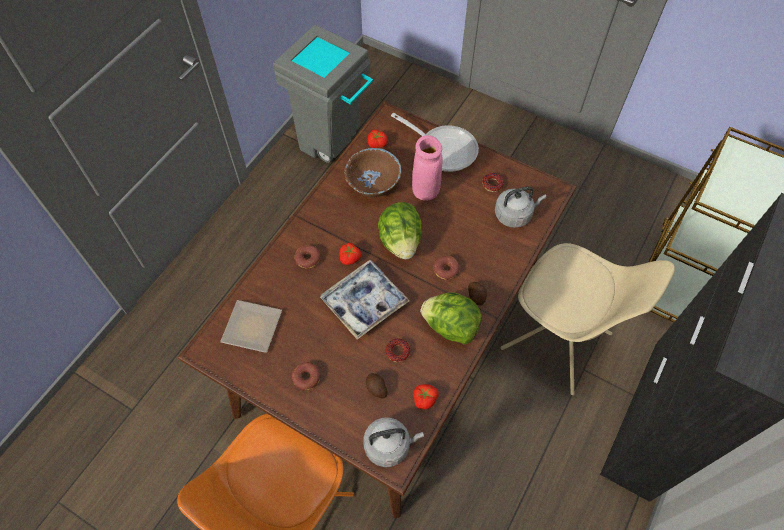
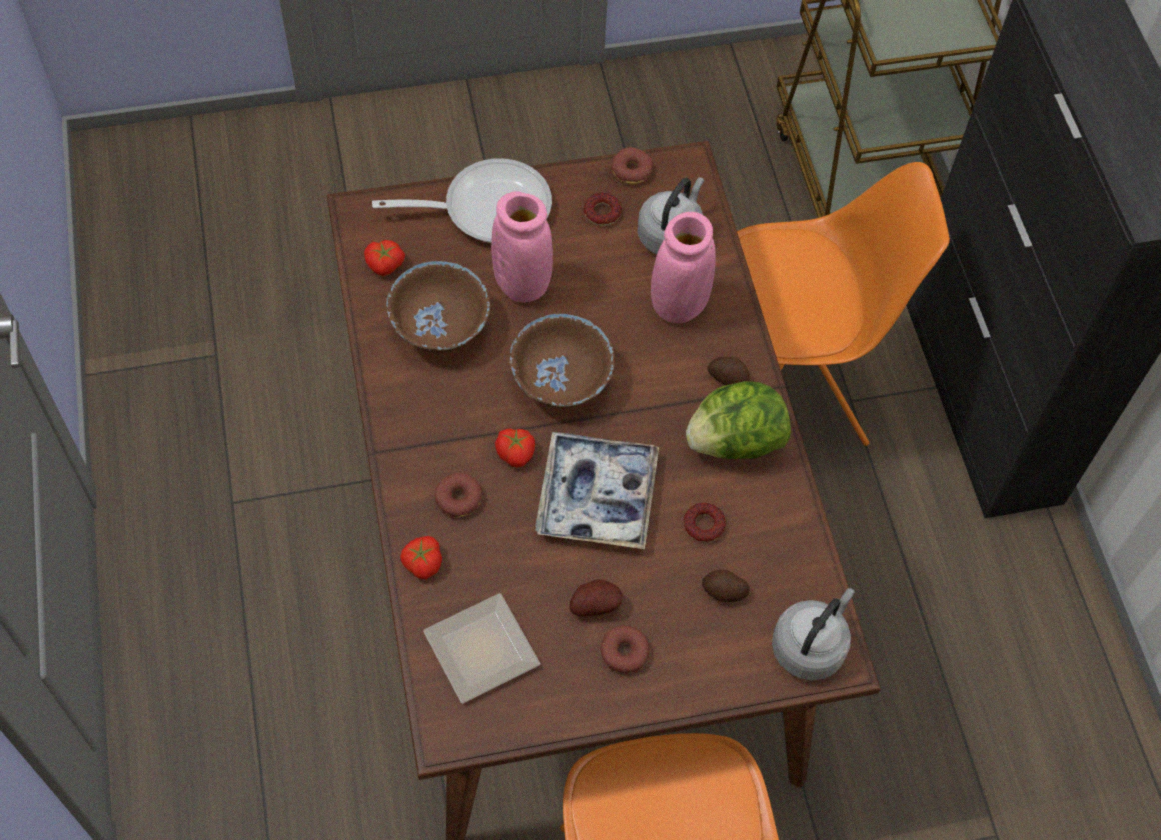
camera: 45 degrees left, 0 degrees up
grey trash can [273,25,373,163] -> none
lettuce [378,202,422,259] -> brown bowl [509,314,614,408]
tomato [414,384,438,410] -> tomato moved to [400,536,442,579]
donut [434,256,460,280] -> donut moved to [610,147,653,185]
beige chair [500,243,675,395] -> orange chair [737,162,950,446]
none -> potato [570,579,623,616]
none -> pink vase [651,212,716,323]

